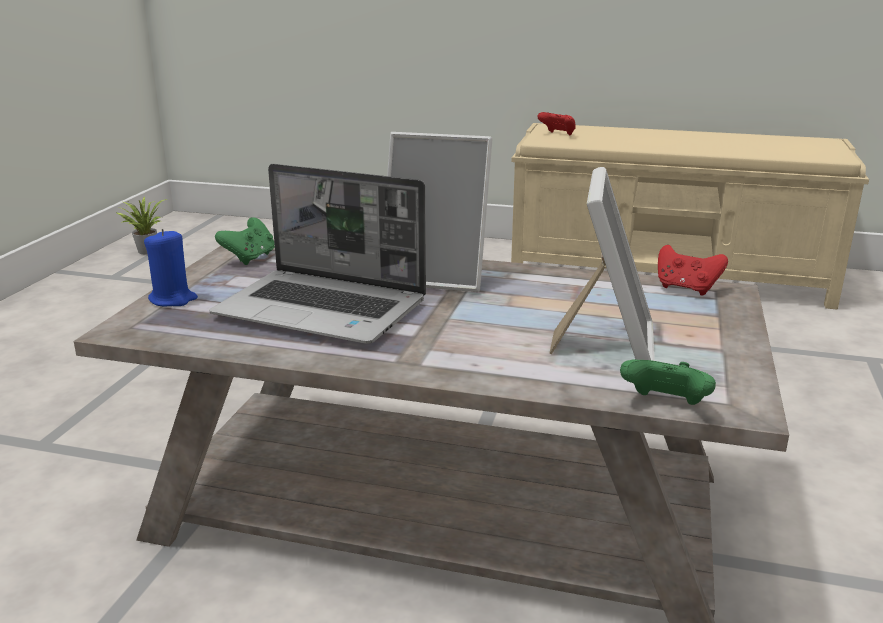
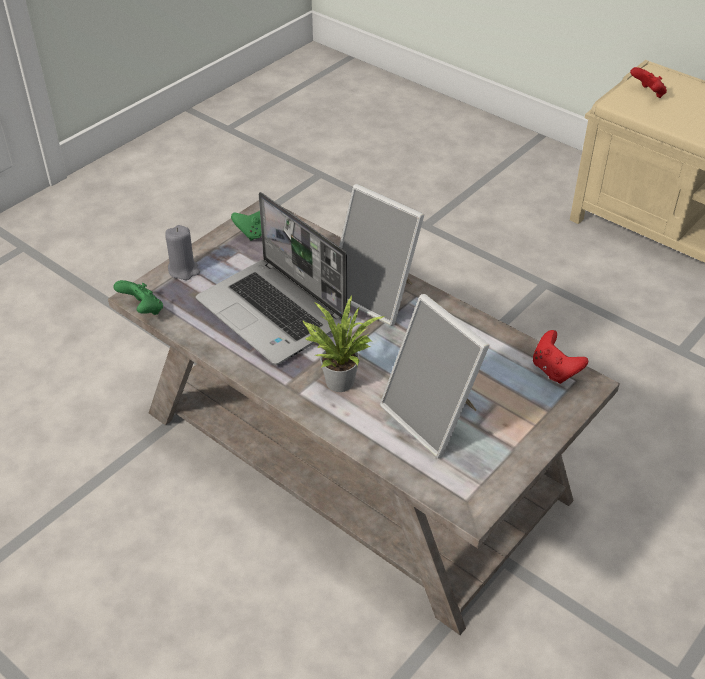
camera: 25 degrees right, 20 degrees up
potted plant [117,197,167,254] -> potted plant moved to [302,296,385,392]
blue candle [144,229,198,307] -> grey candle [165,225,200,280]
picture frame [550,167,655,361] -> picture frame turned 105 degrees clockwise [380,294,489,458]
green game controller [620,360,716,405] -> green game controller moved to [113,280,163,315]

